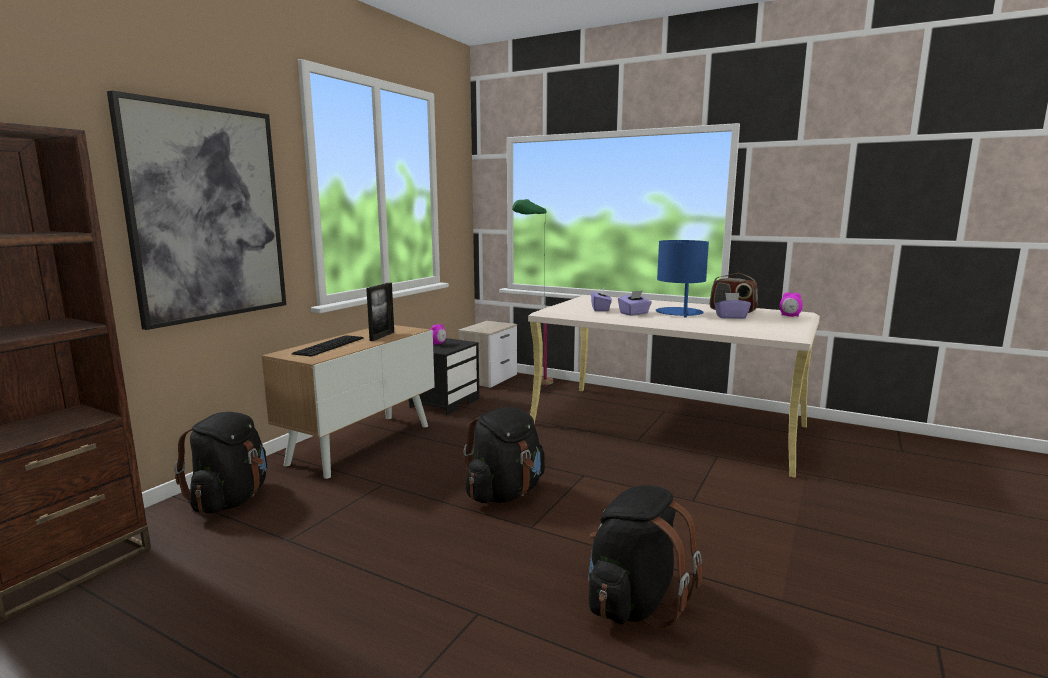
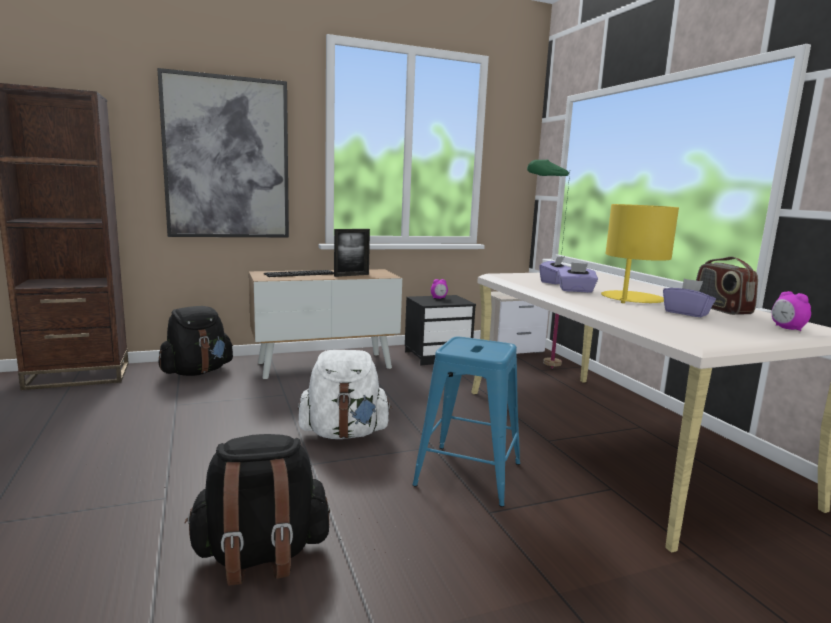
camera: 40 degrees right, 0 degrees up
black backpack [464,407,545,503] -> white backpack [298,350,392,439]
blue table lamp [655,240,709,318] -> yellow table lamp [601,204,679,303]
none -> blue stool [412,336,520,507]

